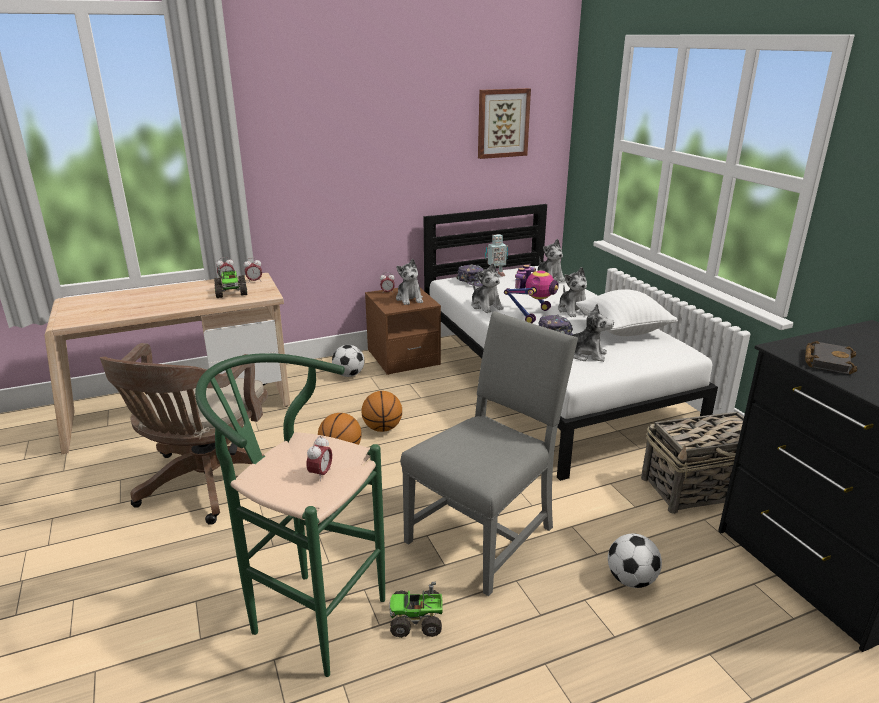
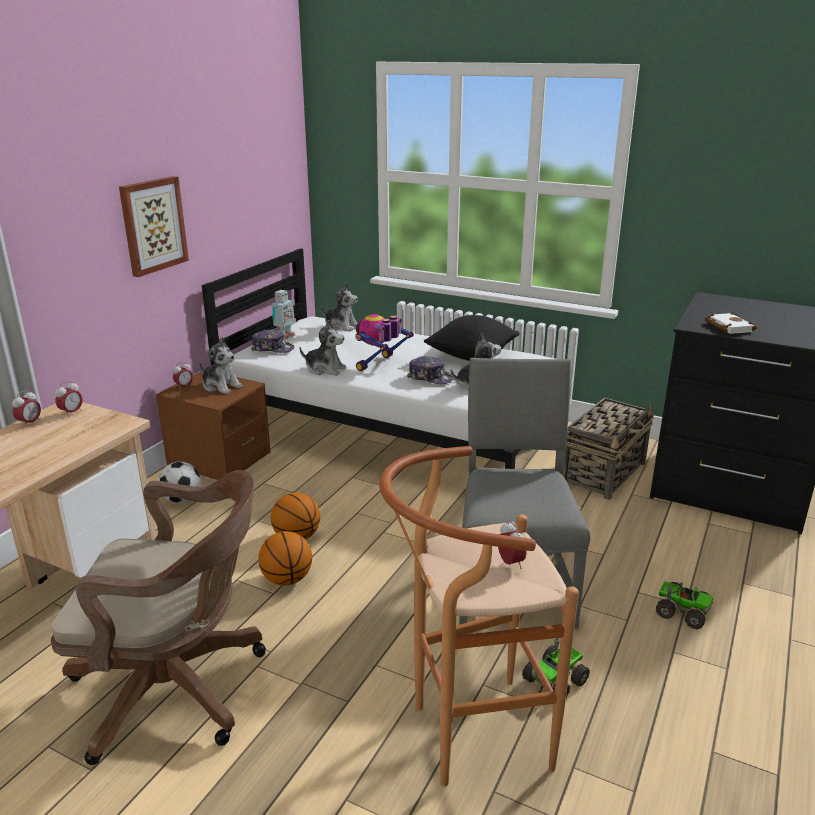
camera: 40 degrees left, 0 degrees up
brown office chair [100,343,268,525] -> brown office chair turned 60 degrees counterclockwise [51,470,266,765]
green stool [195,353,385,677] -> brown stool [379,446,579,787]
toy truck [214,265,247,298] -> toy truck moved to [656,581,713,629]
picture [478,88,531,159] -> picture moved to [119,176,189,277]
toy robot [504,265,559,323] -> toy robot turned 135 degrees counterclockwise [355,314,414,371]
plush toy [558,267,587,317] -> none
white pillow [576,289,678,336] -> black pillow [424,315,520,361]
football [608,534,662,588] -> none
black book [805,341,857,374] -> white book [705,312,757,334]

